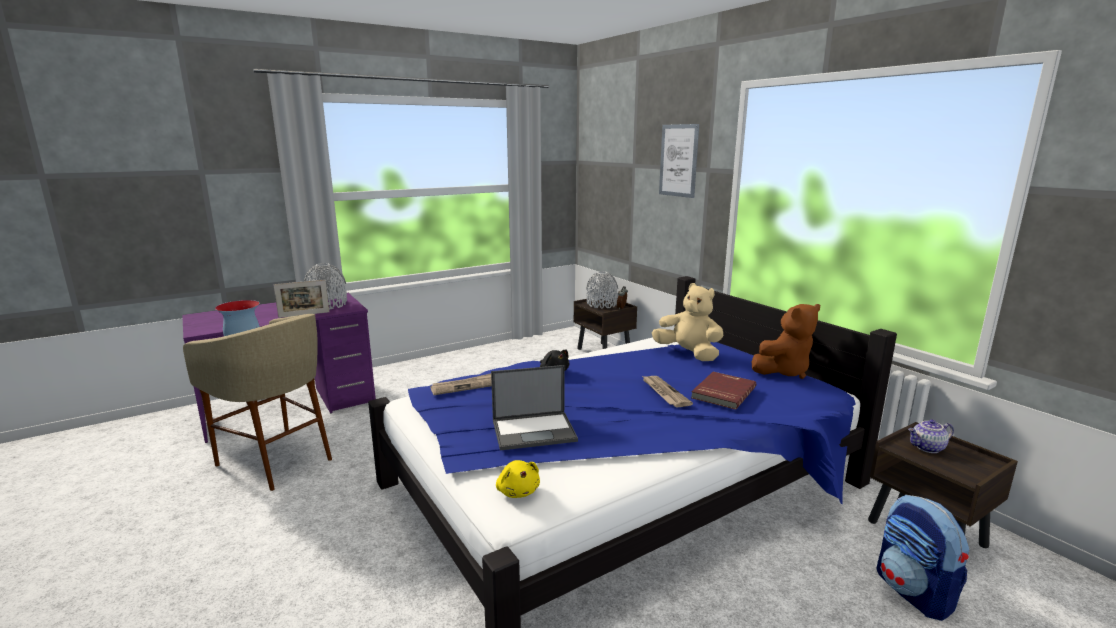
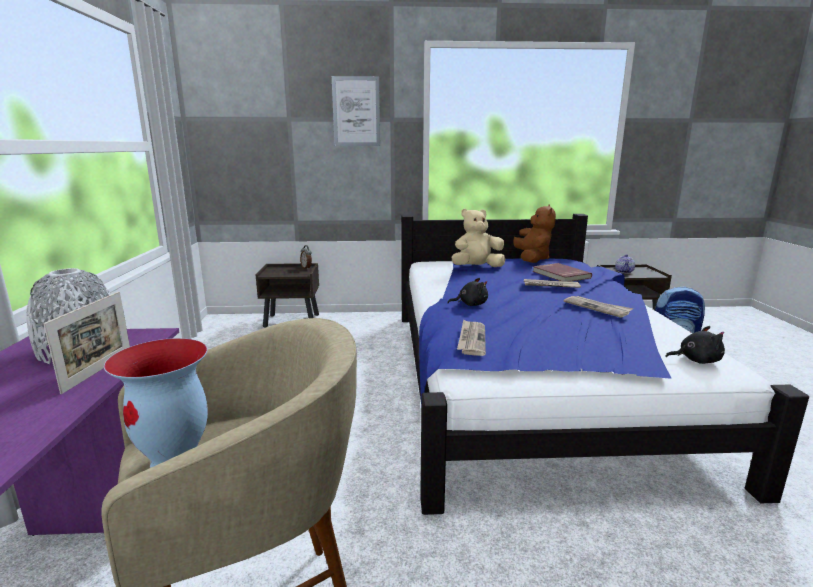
camera: 60 degrees left, 0 degrees up
laptop [491,365,578,451] -> none
yellow plush toy [496,460,540,498] -> black plush toy [665,326,725,364]
grey vase [586,271,618,309] -> none
none -> newspaper [564,296,633,318]

